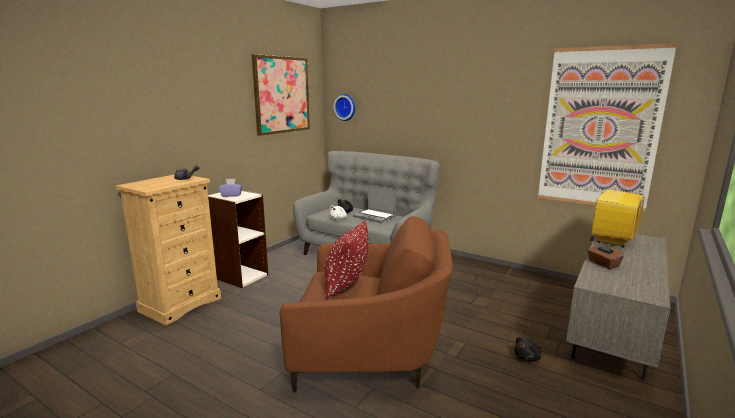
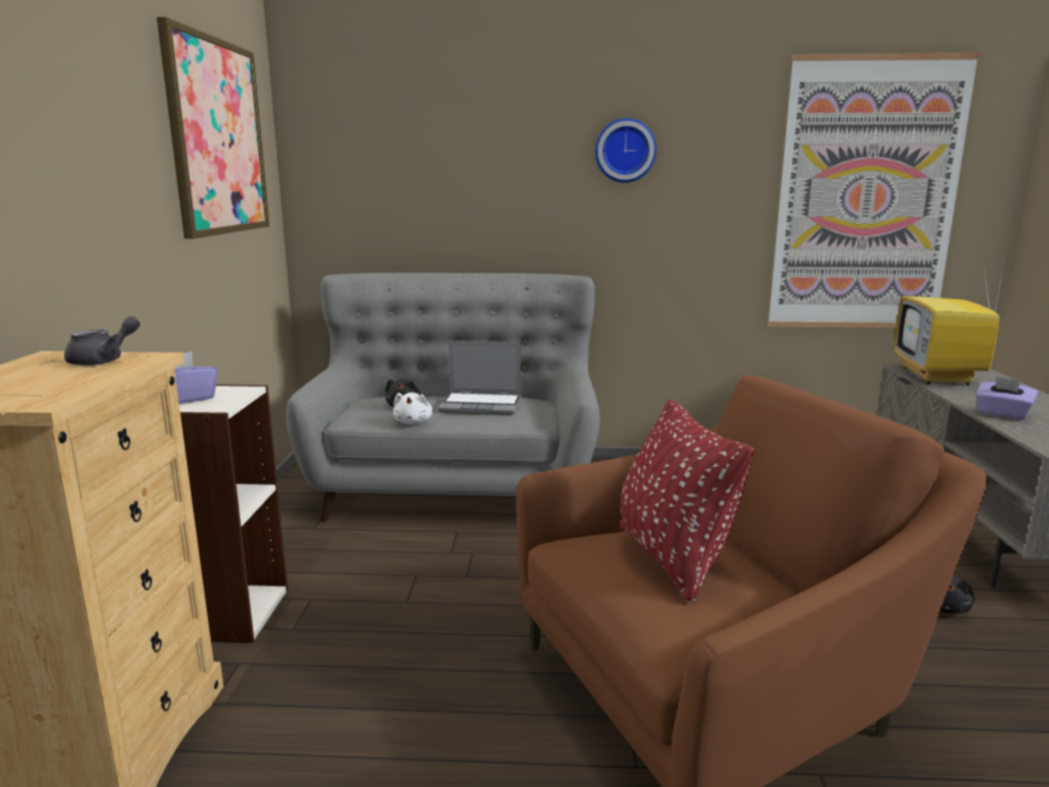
camera: 30 degrees left, 0 degrees up
wall clock [334,94,356,121] -> wall clock moved to [595,118,656,183]
brown tissue box [587,242,624,269] -> purple tissue box [976,377,1038,420]

